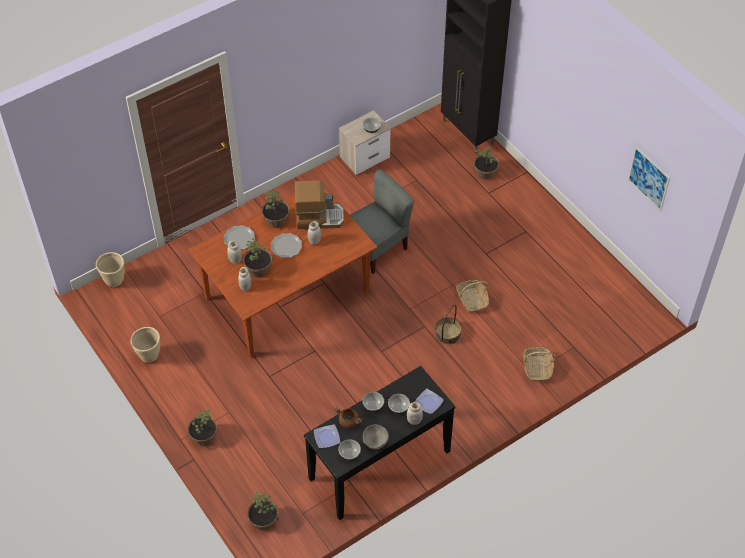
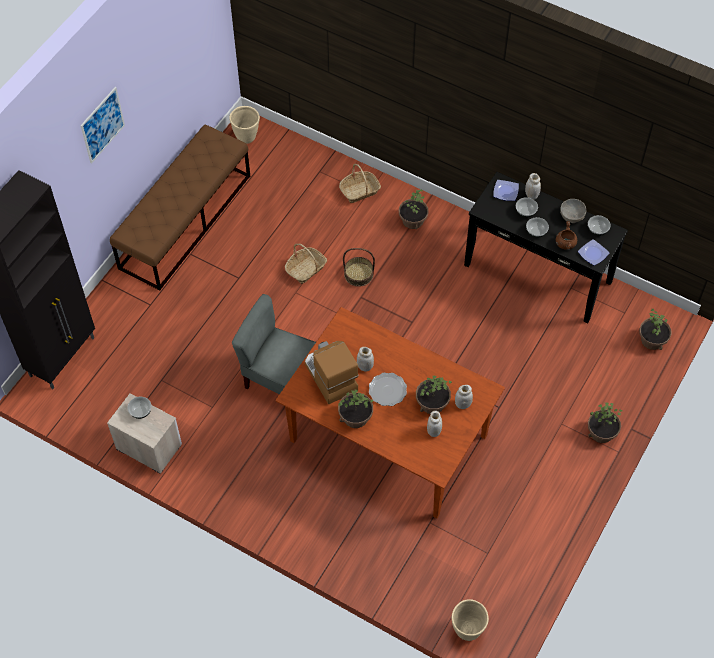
camera: 115 degrees left, 5 degrees up
beige planter [131,327,160,363] -> beige planter moved to [229,106,260,144]
plate [223,225,255,249] -> none
potted plant [473,146,499,179] -> potted plant moved to [399,189,429,229]
picture [628,147,670,211] -> picture moved to [80,87,125,164]
none -> brown bench [110,124,250,291]

